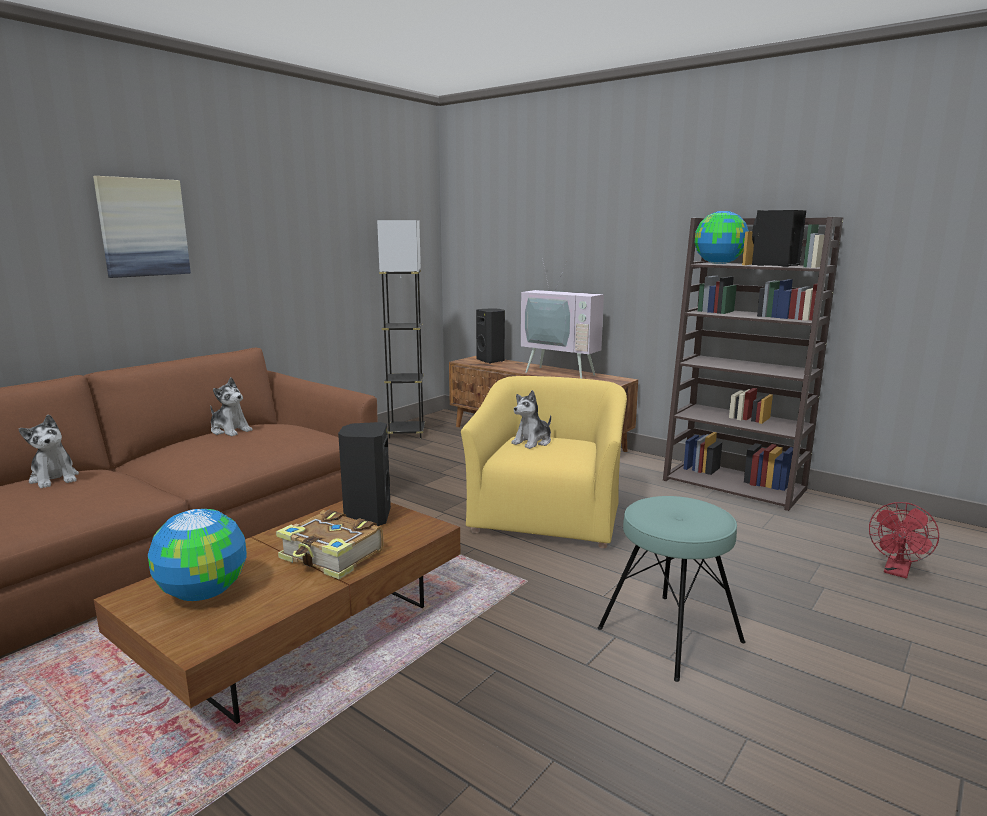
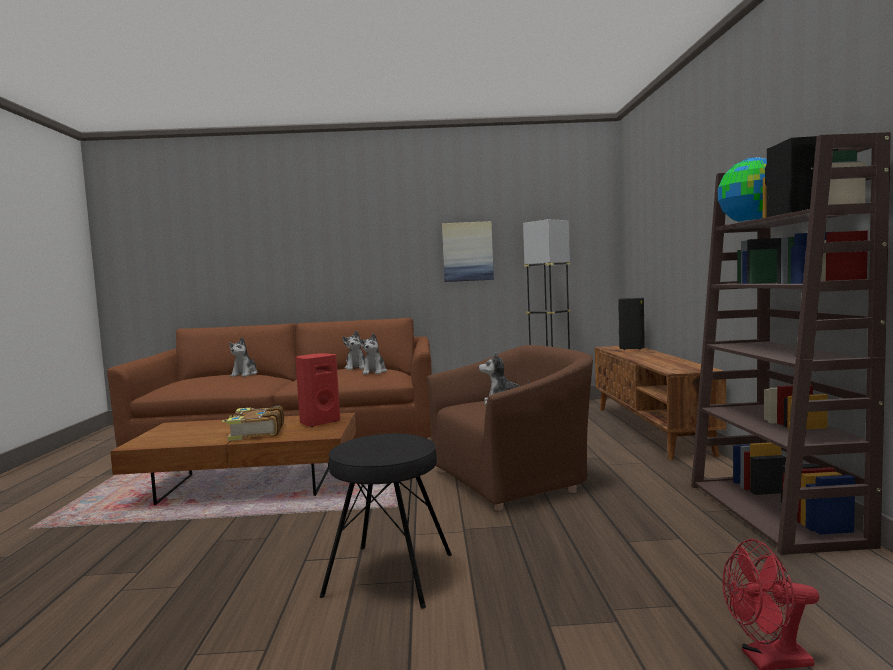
camera: 50 degrees right, 10 degrees down
picture [93,176,191,278] -> picture moved to [442,221,494,282]
globe [148,509,247,601] -> none
black speaker [338,422,391,526] -> red speaker [295,353,340,427]
yellow armchair [461,376,627,548] -> brown armchair [427,345,593,511]
television [521,258,604,379] -> none
turquoise stool [598,496,745,682] -> black stool [320,434,452,609]
none -> plush toy [359,333,387,375]

